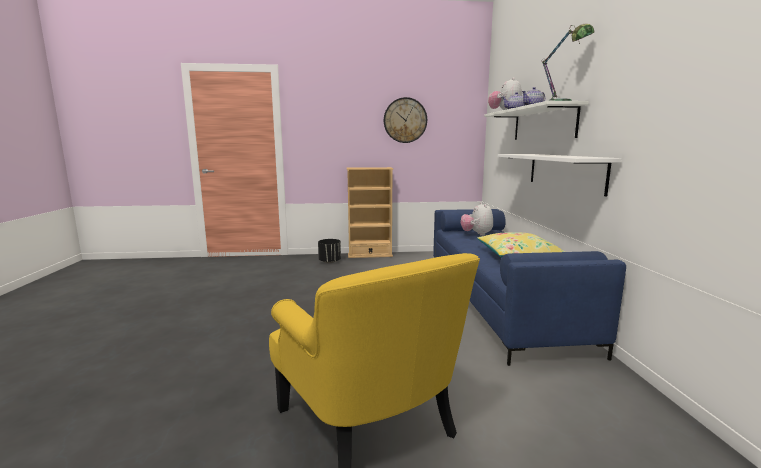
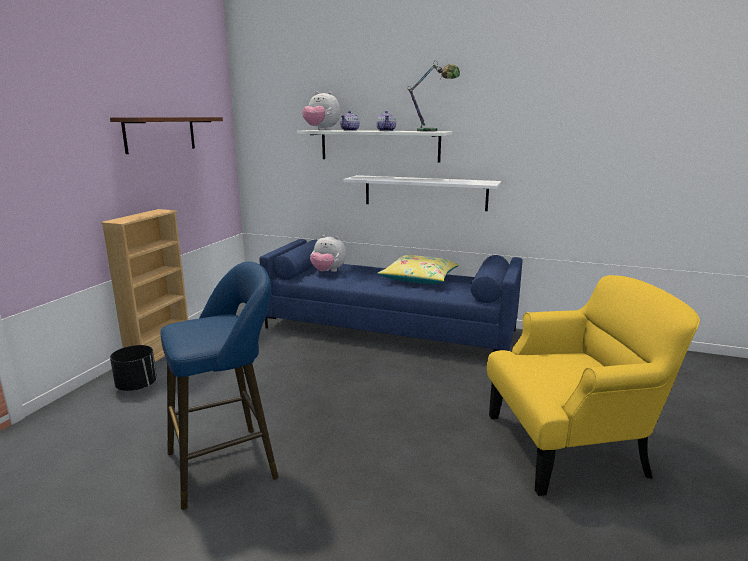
camera: 65 degrees left, 5 degrees up
wall clock [384,97,427,143] -> brown shelf [110,117,223,154]
none -> blue stool [161,261,278,510]

